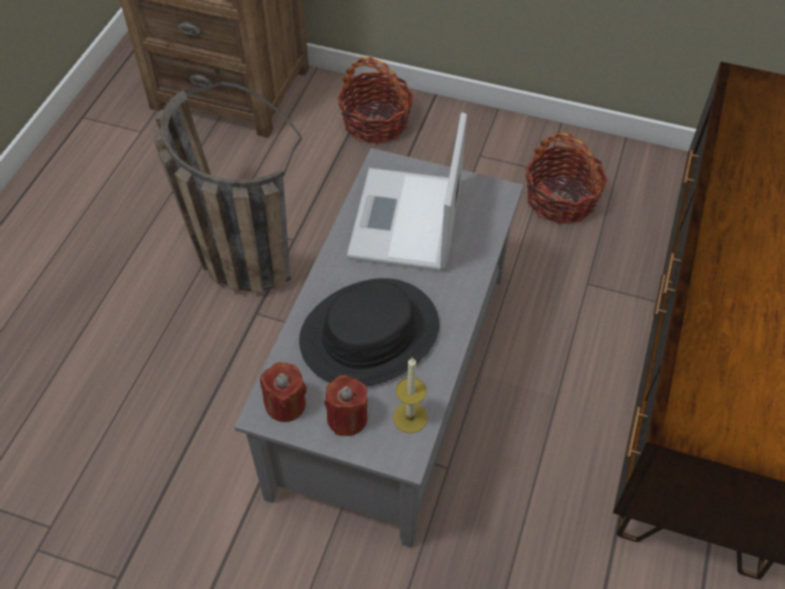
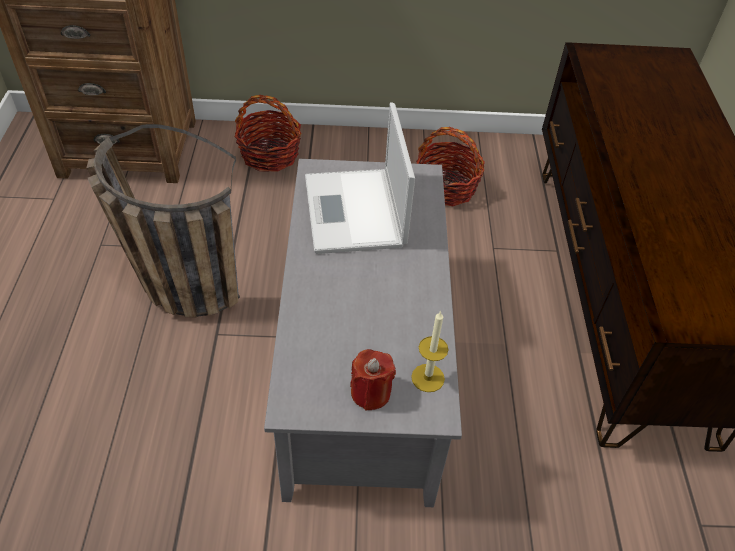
camera: 20 degrees left, 5 degrees down
red candle [260,362,307,422] -> none
black hat [299,278,439,386] -> none

